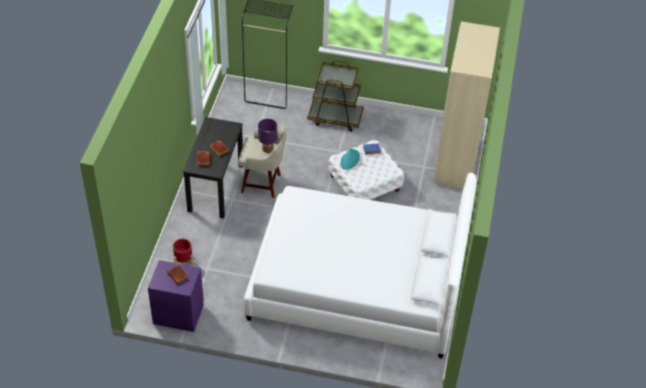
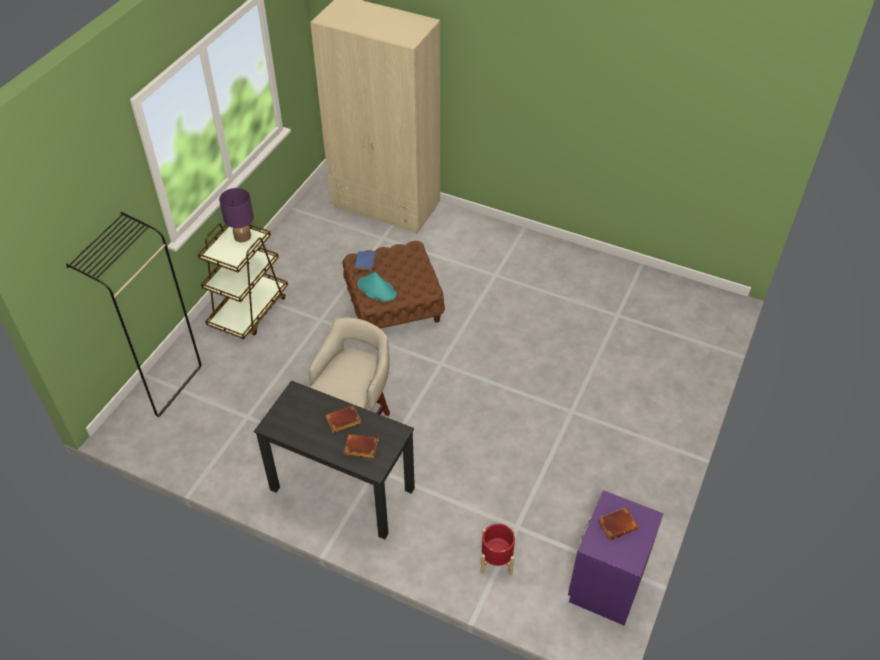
camera: 75 degrees left, 0 degrees up
white bed [244,173,476,358] -> none
purple table lamp [258,119,277,153] -> purple table lamp moved to [219,188,254,242]
white ottoman [328,140,404,200] -> brown ottoman [342,241,445,329]

